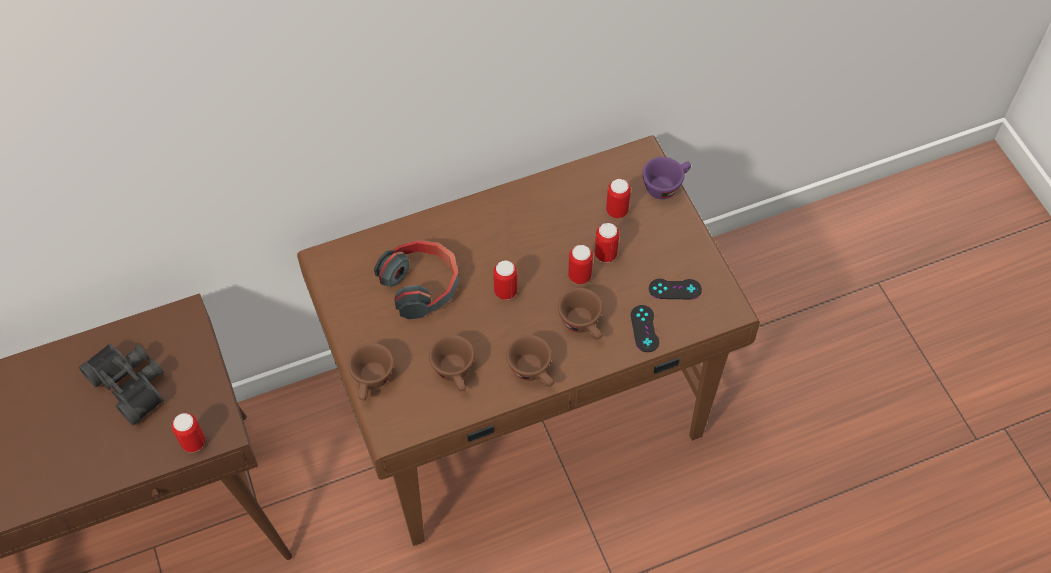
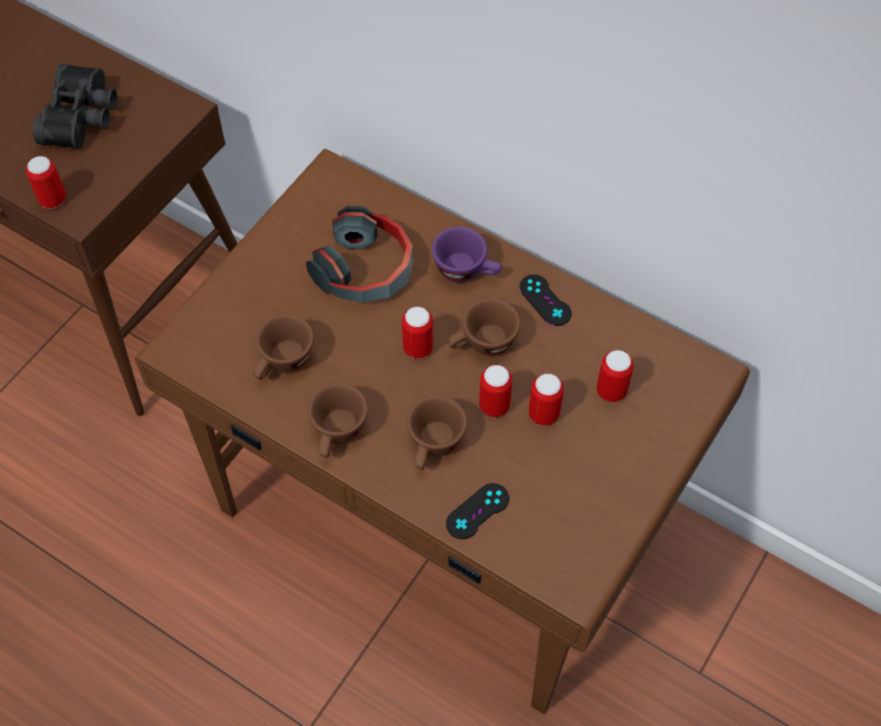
camera: 55 degrees right, 0 degrees up
brown cup [348,343,394,401] -> brown cup moved to [448,298,520,356]
purple cup [642,157,691,199] -> purple cup moved to [432,227,502,283]
black game controller [649,279,702,299] -> black game controller moved to [519,274,572,326]

